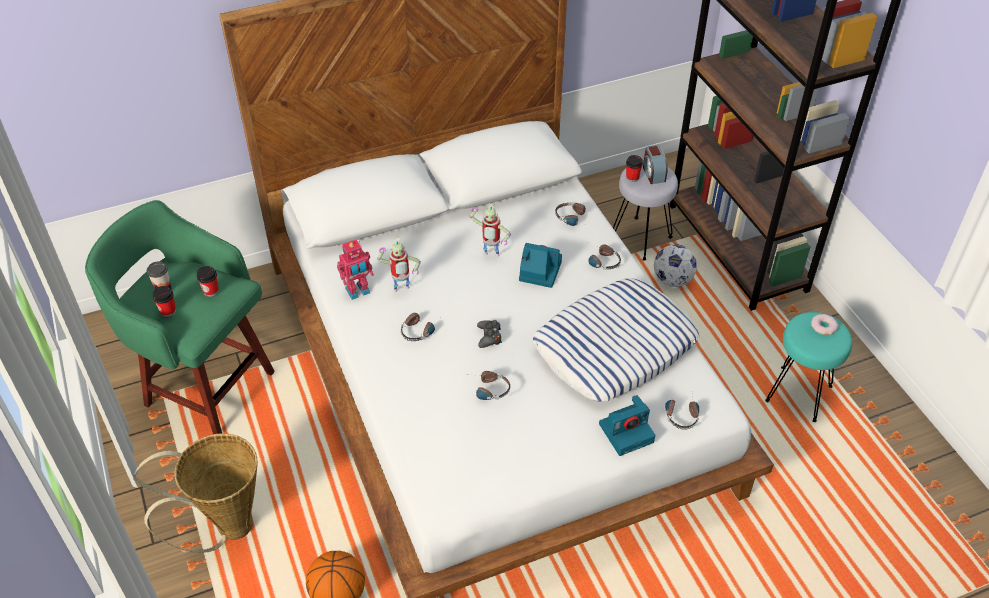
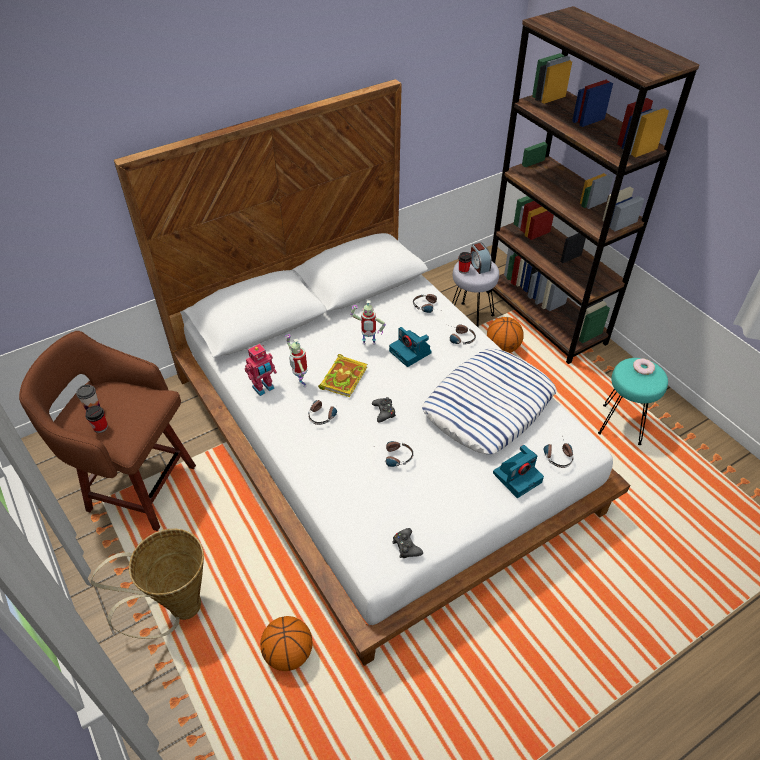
camera: 10 degrees left, 0 degrees up
green stool [85,200,275,434] -> brown stool [19,331,196,531]
cup [196,266,219,297] -> none
toy robot [377,238,421,292] -> toy robot turned 90 degrees clockwise [285,334,307,387]
camera [519,243,562,288] -> camera turned 135 degrees counterclockwise [389,327,432,367]
football [654,244,697,287] -> basketball [487,317,524,353]
none -> book [318,354,367,397]
none -> black game controller [392,528,423,558]

